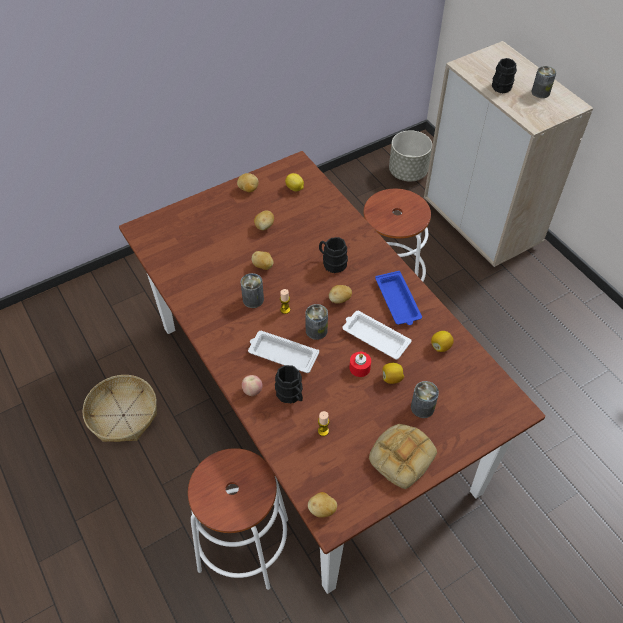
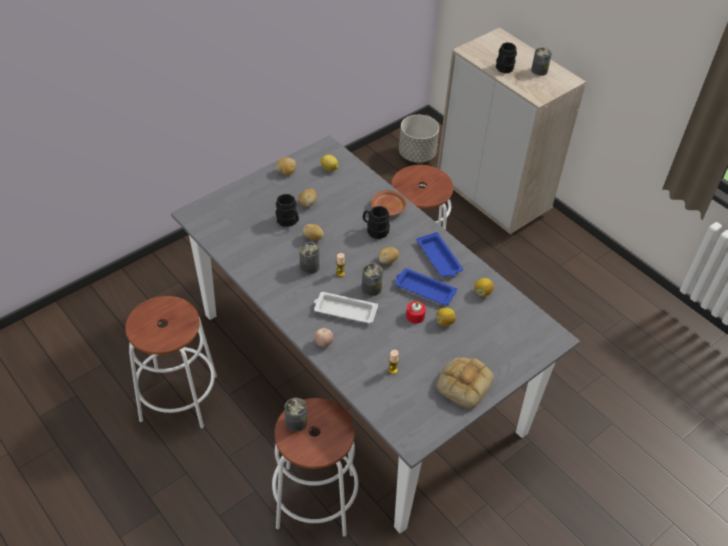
camera: 10 degrees left, 5 degrees down
basket [83,375,157,442] -> white stool [125,296,217,428]
brown dining table [119,151,545,594] -> grey dining table [171,135,580,534]
black mug [275,365,303,403] -> black mug moved to [275,194,299,227]
potato [308,492,337,518] -> none
white tray [342,311,412,359] -> blue tray [395,268,457,306]
can [411,381,439,418] -> can moved to [285,398,307,432]
none -> brown plate [371,190,407,216]

